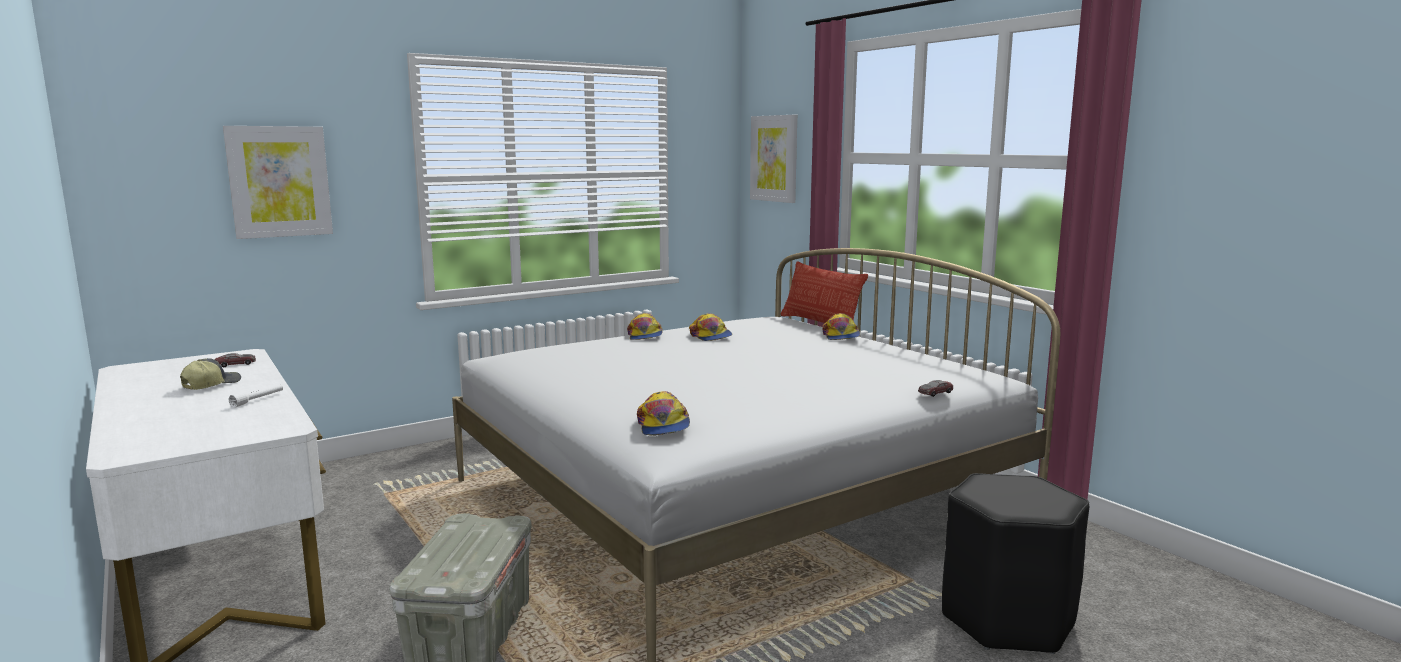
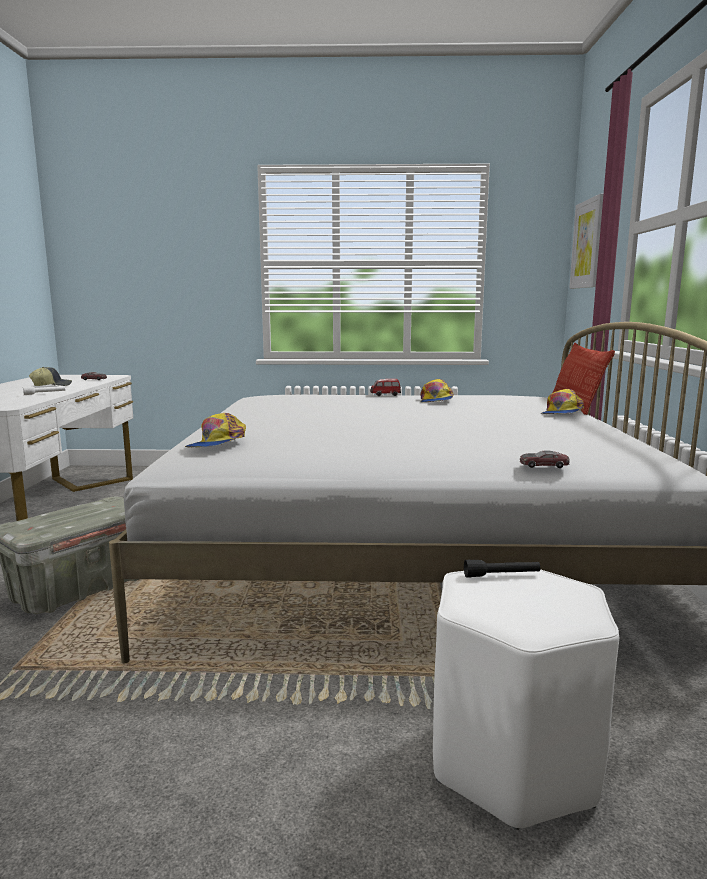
camera: 35 degrees right, 0 degrees up
picture [223,126,333,239] -> none
cap [627,313,663,340] -> toy car [370,379,401,396]
black stool [942,473,1090,654] -> white stool [433,569,619,830]
none -> black flashlight [464,560,540,578]

